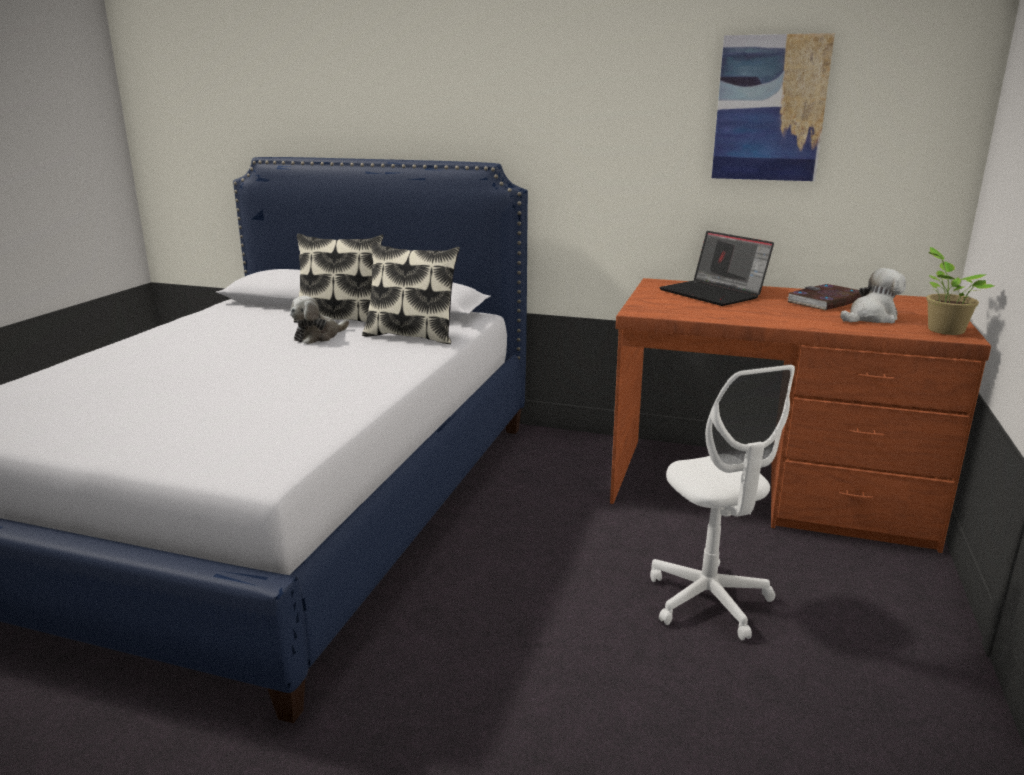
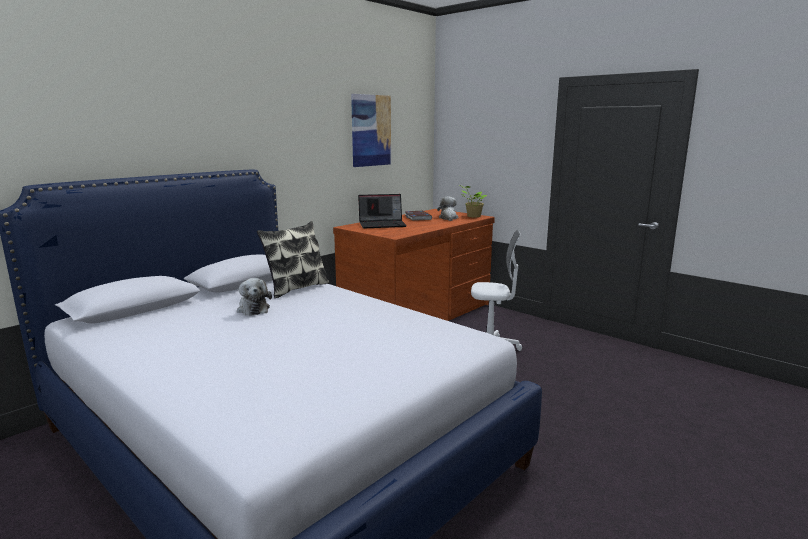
camera: 65 degrees left, 5 degrees down
pillow [294,234,383,323] -> none

